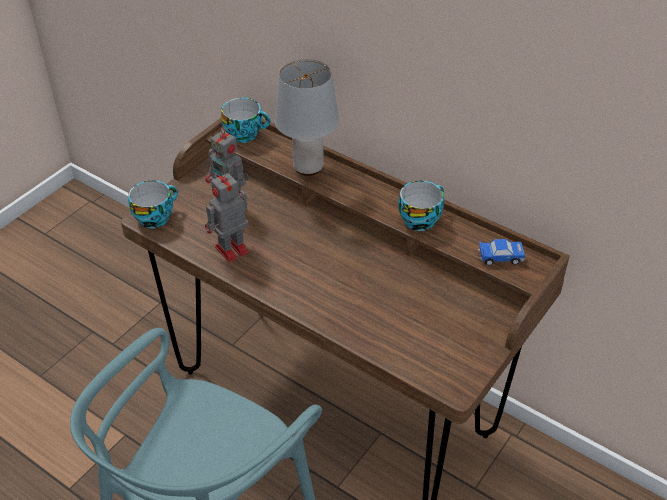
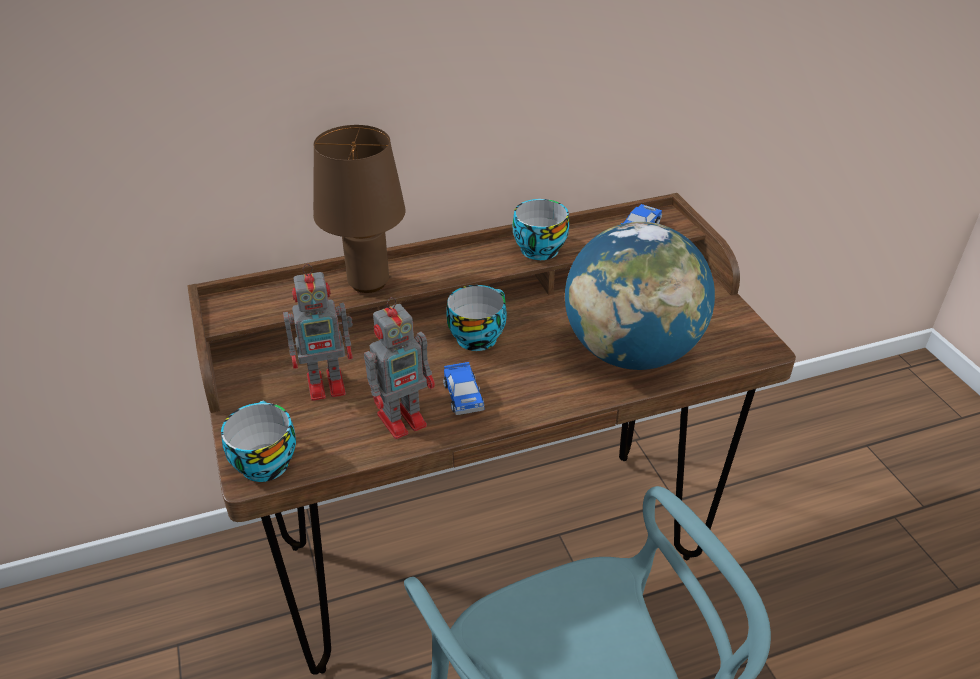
camera: 55 degrees left, 5 degrees down
toy robot [205,170,249,262] -> toy robot turned 120 degrees counterclockwise [364,297,435,439]
cup [221,98,270,143] -> cup moved to [446,285,507,351]
grey table lamp [274,59,339,176] -> brown table lamp [313,125,405,293]
none -> toy car [443,362,484,415]
none -> globe [565,222,715,370]

